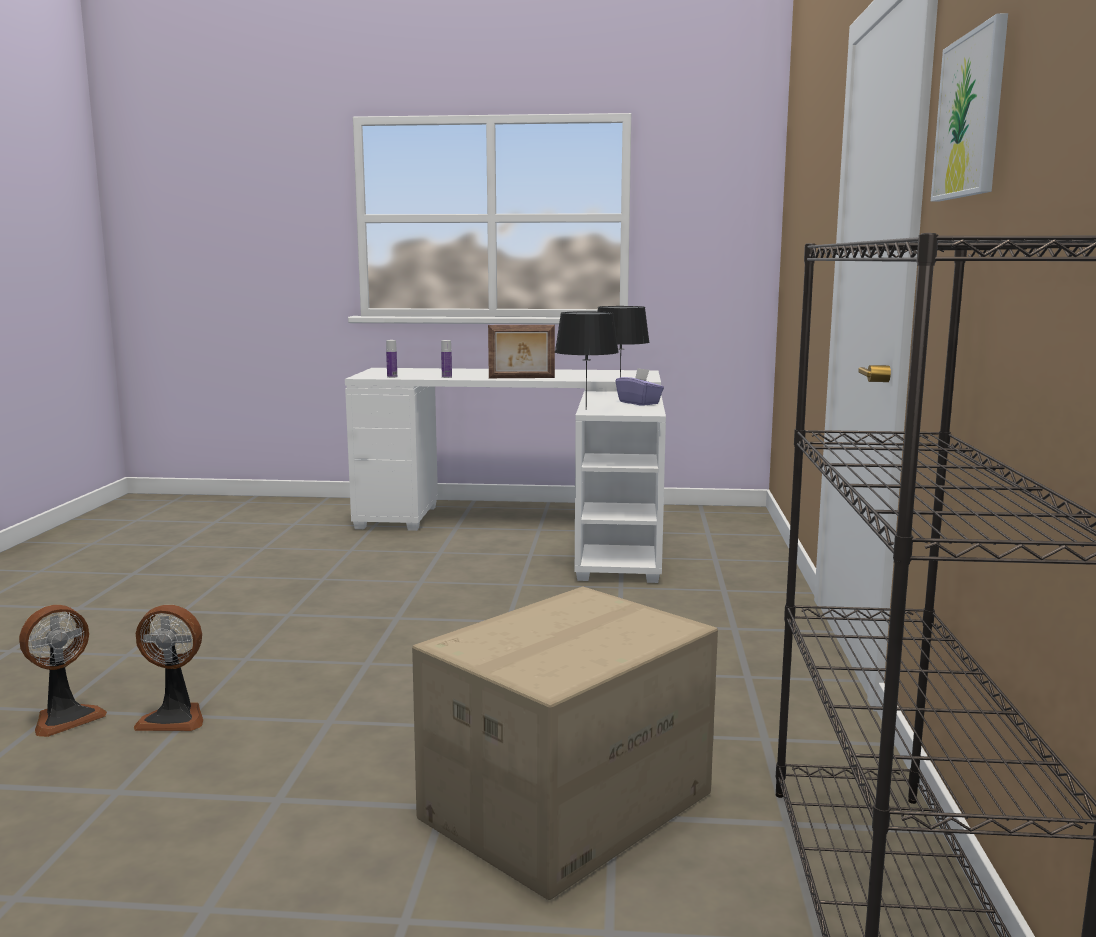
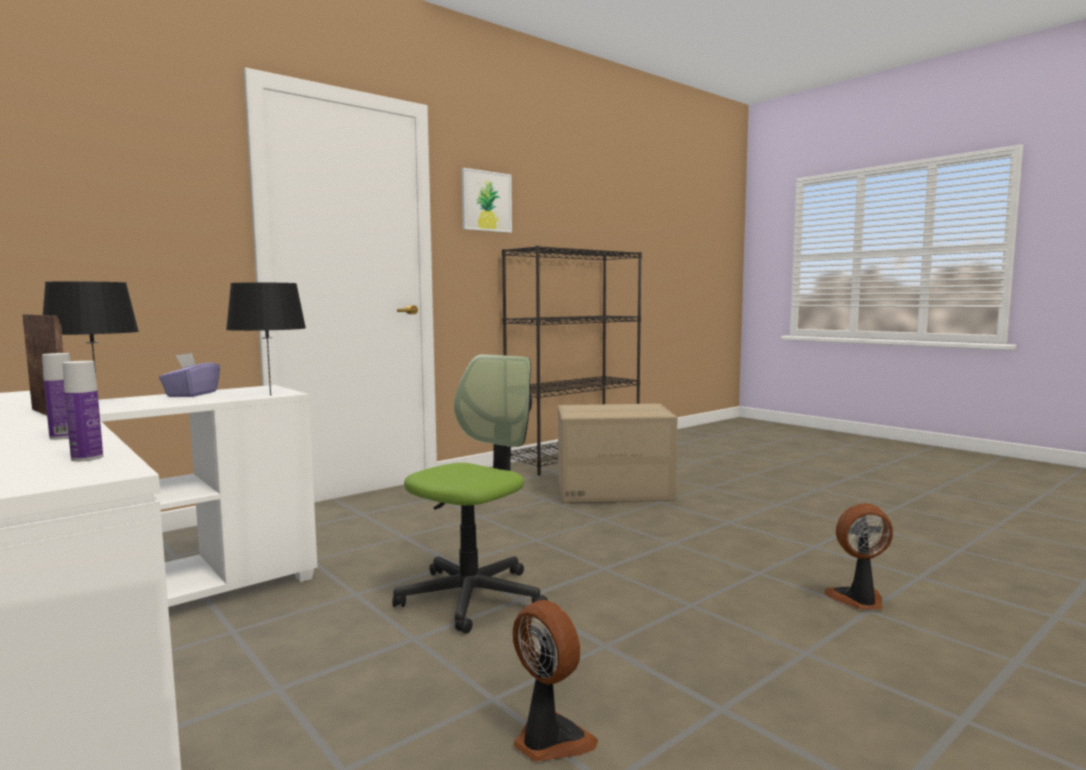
camera: 135 degrees left, 5 degrees down
fan [134,605,203,731] -> fan moved to [513,600,598,762]
none -> office chair [392,354,548,634]

